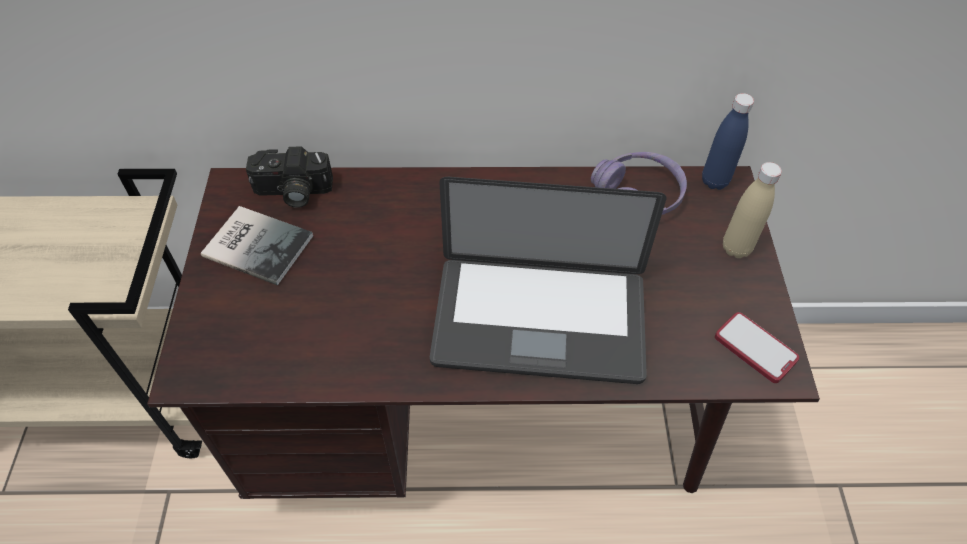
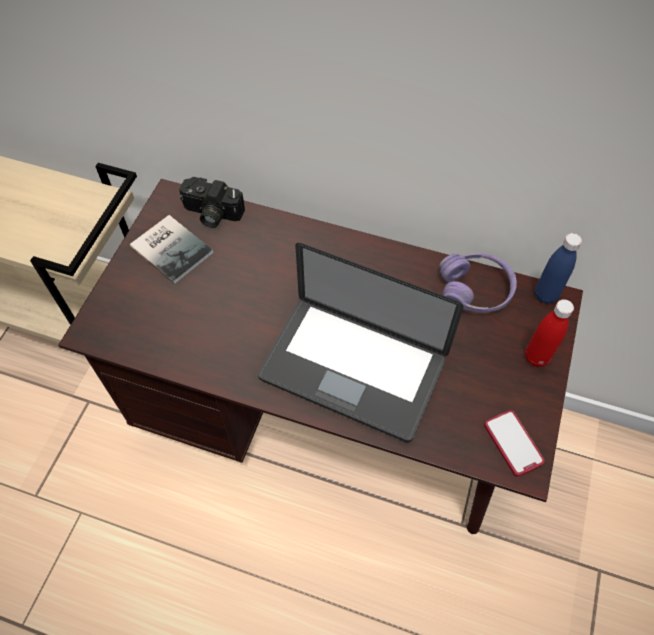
camera: 20 degrees right, 5 degrees up
beige bottle [723,162,782,258] -> red bottle [525,299,574,367]

